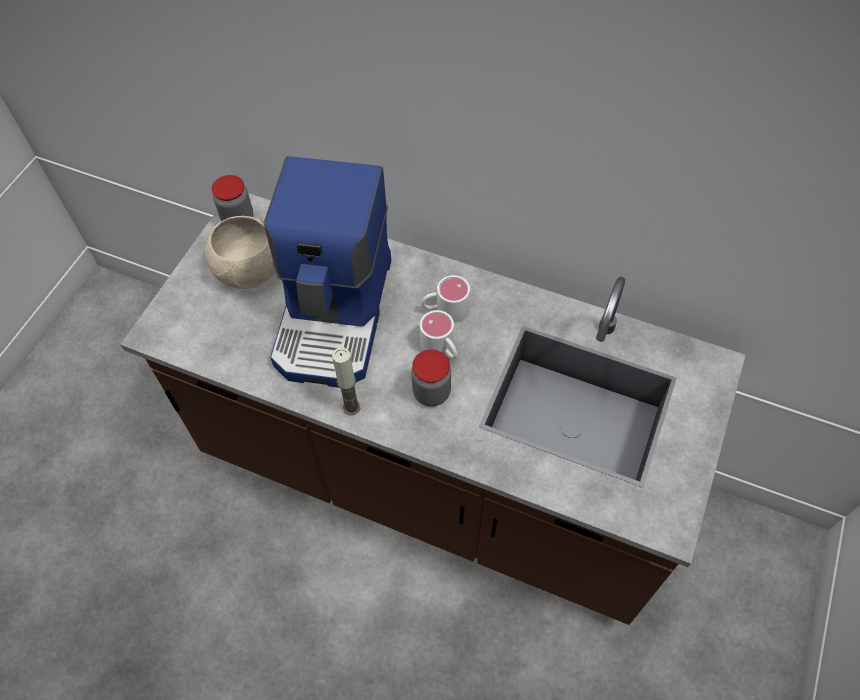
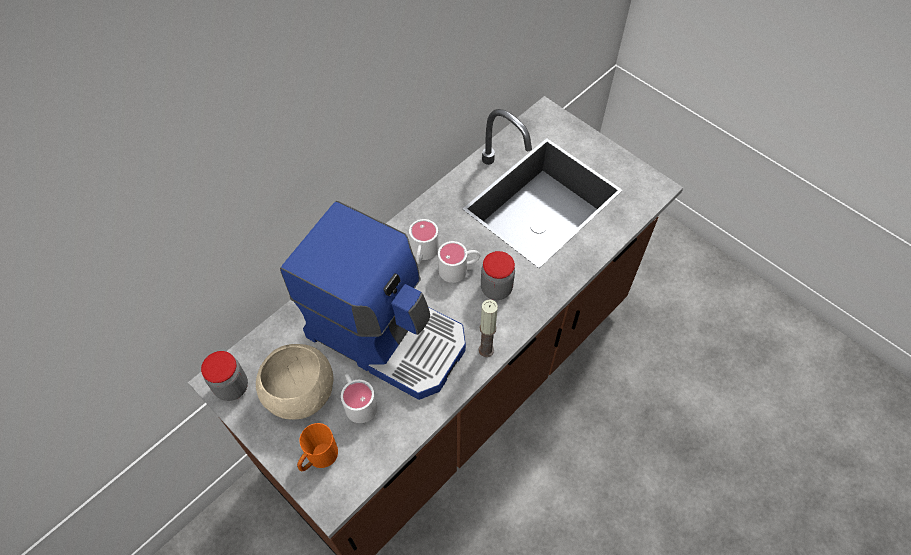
camera: 70 degrees left, 0 degrees up
none -> orange mug [297,423,338,471]
none -> white mug [341,373,377,423]

